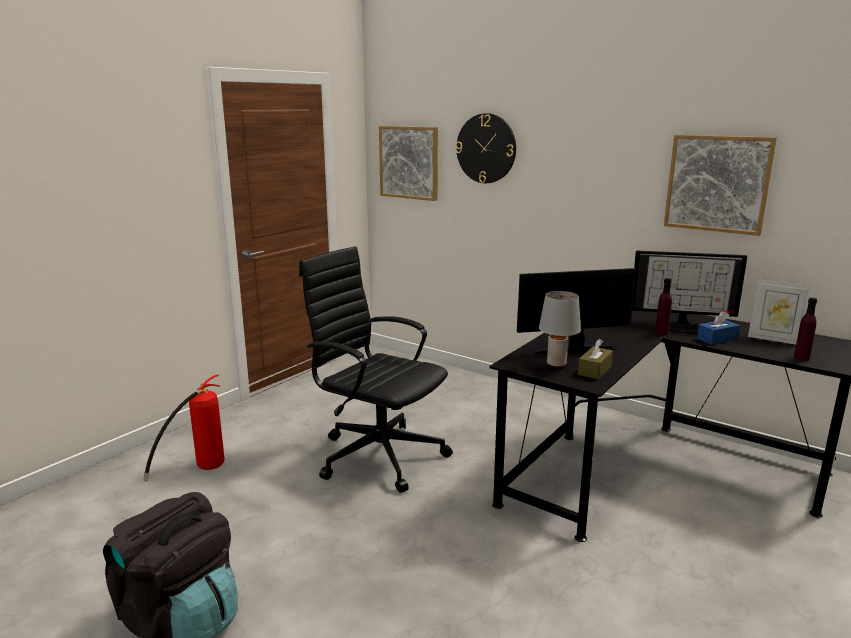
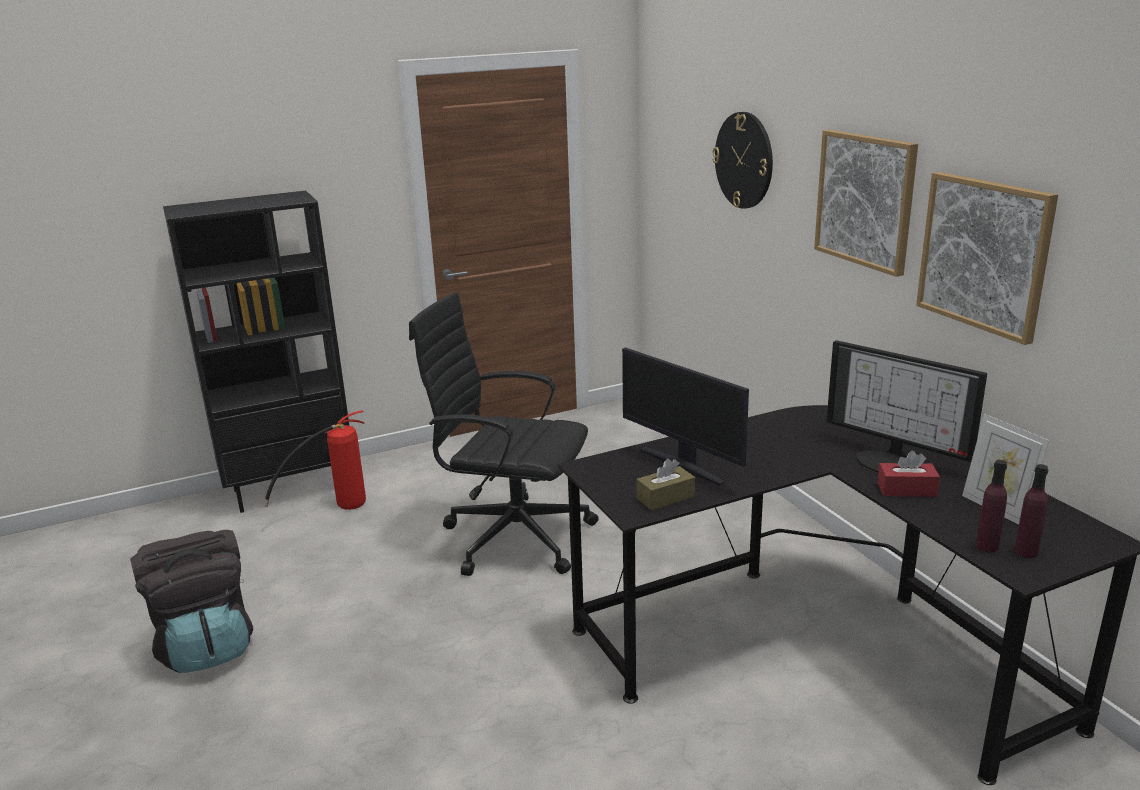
camera: 30 degrees right, 5 degrees up
black office chair [299,246,453,493] -> black office chair turned 45 degrees counterclockwise [409,292,599,576]
picture [379,126,438,201] -> picture moved to [814,130,918,277]
monitor [517,268,636,354] -> monitor turned 150 degrees counterclockwise [622,347,749,486]
grey table lamp [539,291,581,368] -> none
purple bottle [655,278,672,336] -> purple bottle moved to [1014,464,1048,558]
blue tissue box [697,311,740,345] -> red tissue box [877,451,940,497]
none -> black bookcase [163,190,350,513]

